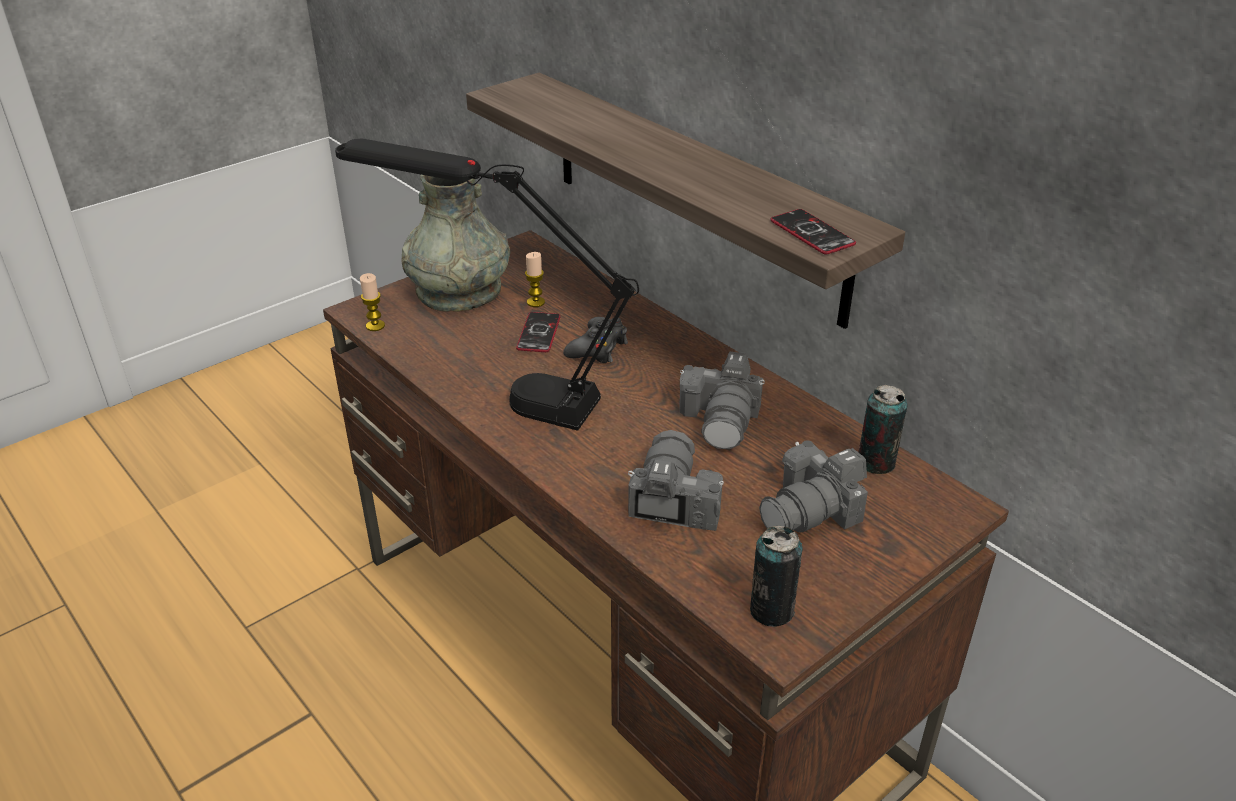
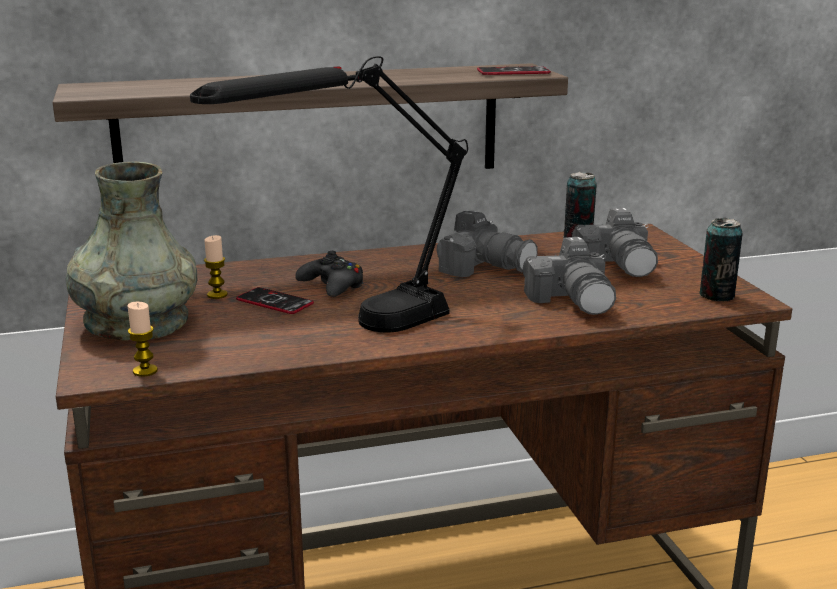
camera: 65 degrees left, 15 degrees down
camera [628,430,724,531] -> camera turned 135 degrees counterclockwise [523,237,616,315]

